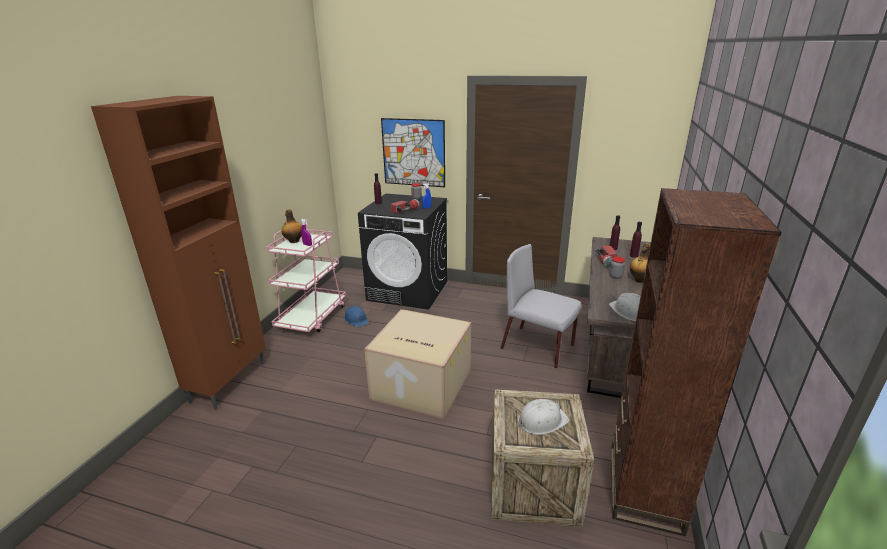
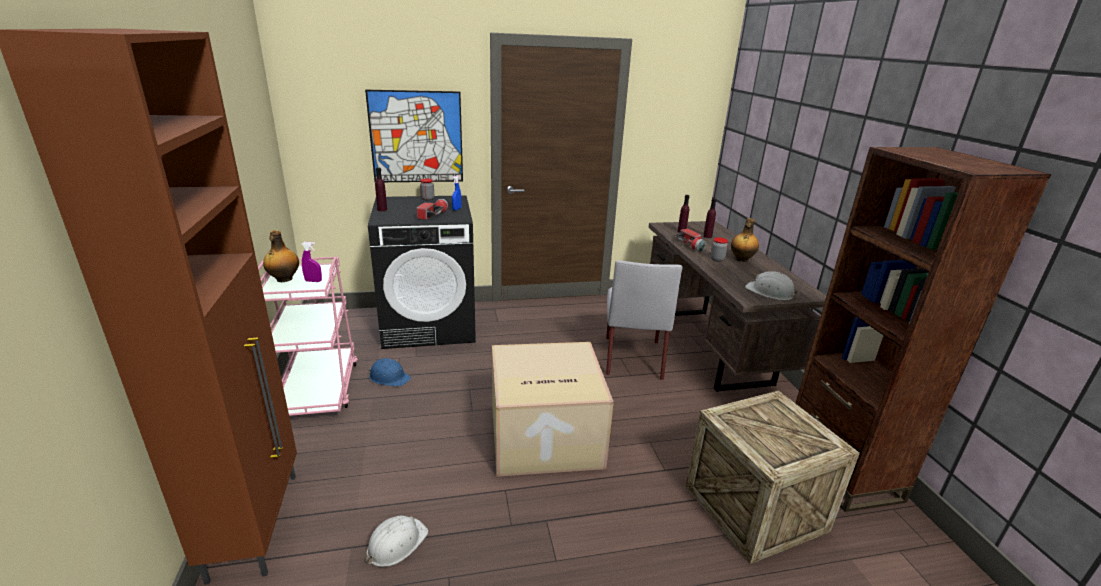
camera: 30 degrees left, 0 degrees up
grey chair [500,244,582,368] -> grey chair turned 90 degrees counterclockwise [606,260,682,380]
white hard hat [517,399,569,435] -> white hard hat moved to [366,515,428,567]

